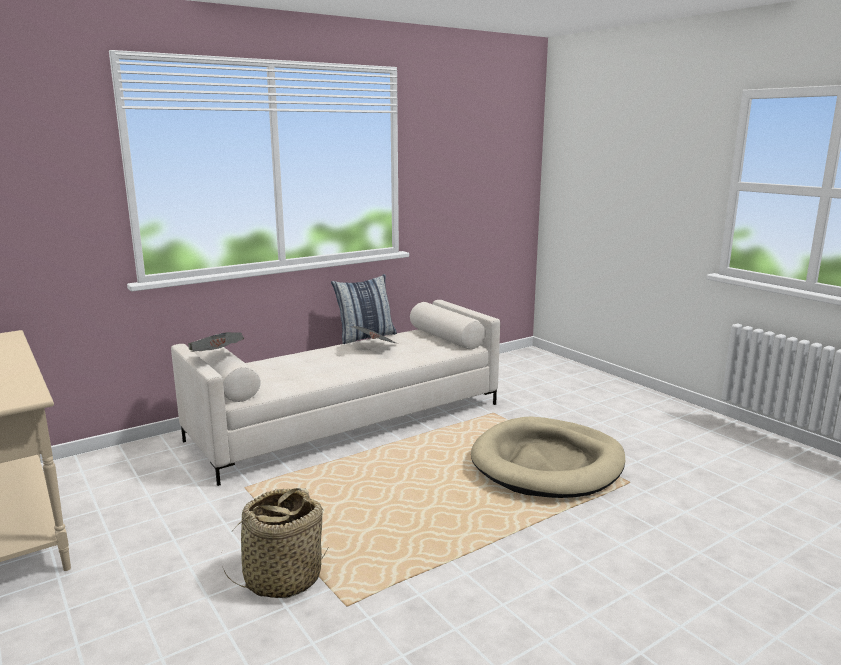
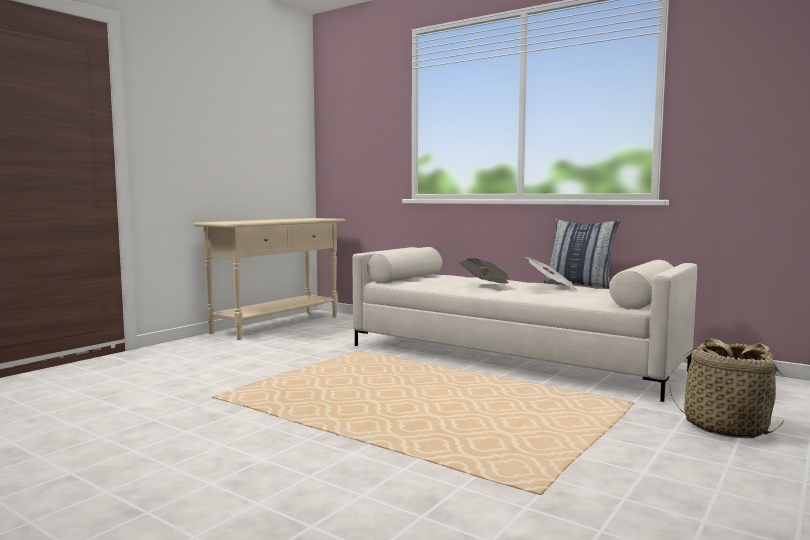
camera: 70 degrees right, 10 degrees down
newspaper [188,332,244,352] -> newspaper moved to [459,258,509,283]
basket [224,488,328,598] -> basket moved to [669,338,785,438]
beige dog bed [471,416,625,498] -> none

